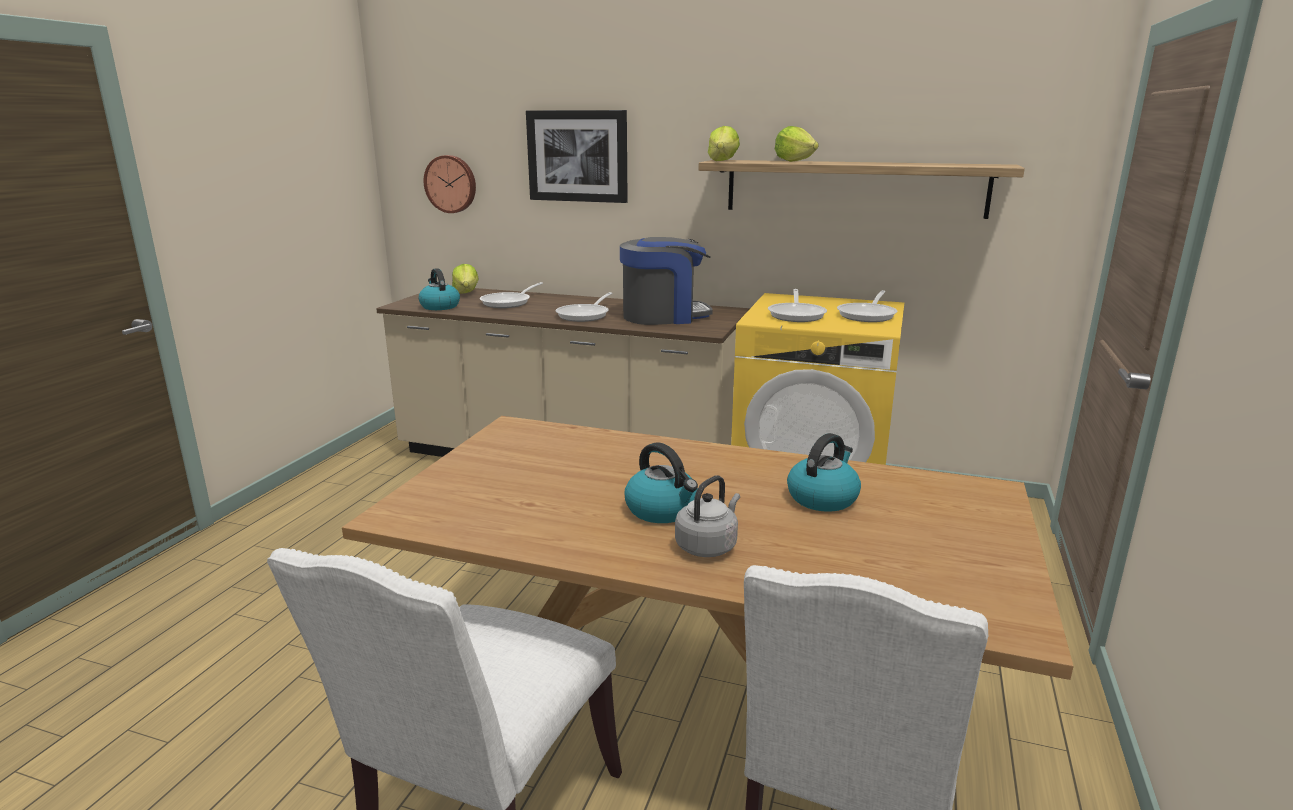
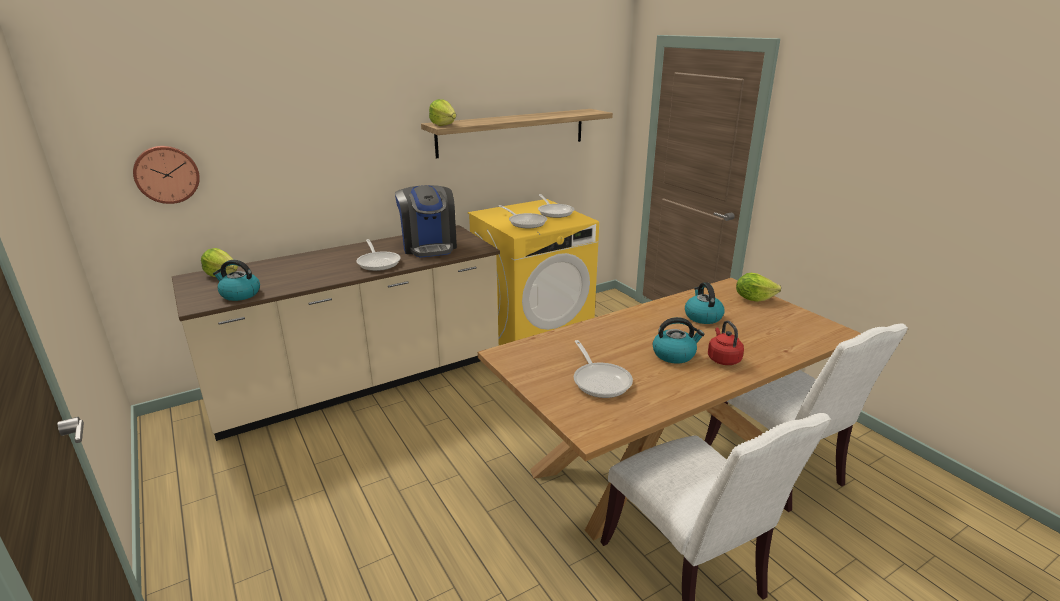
camera: 50 degrees left, 5 degrees up
frying pan [480,282,543,308] -> frying pan moved to [574,340,633,398]
picture [526,110,628,203] -> none
coffee machine [620,237,713,325] -> coffee machine turned 135 degrees clockwise [395,185,457,258]
grey kettle [675,475,740,557] -> red kettle [708,320,744,365]
lettuce [775,126,819,162] -> lettuce moved to [736,273,781,302]

